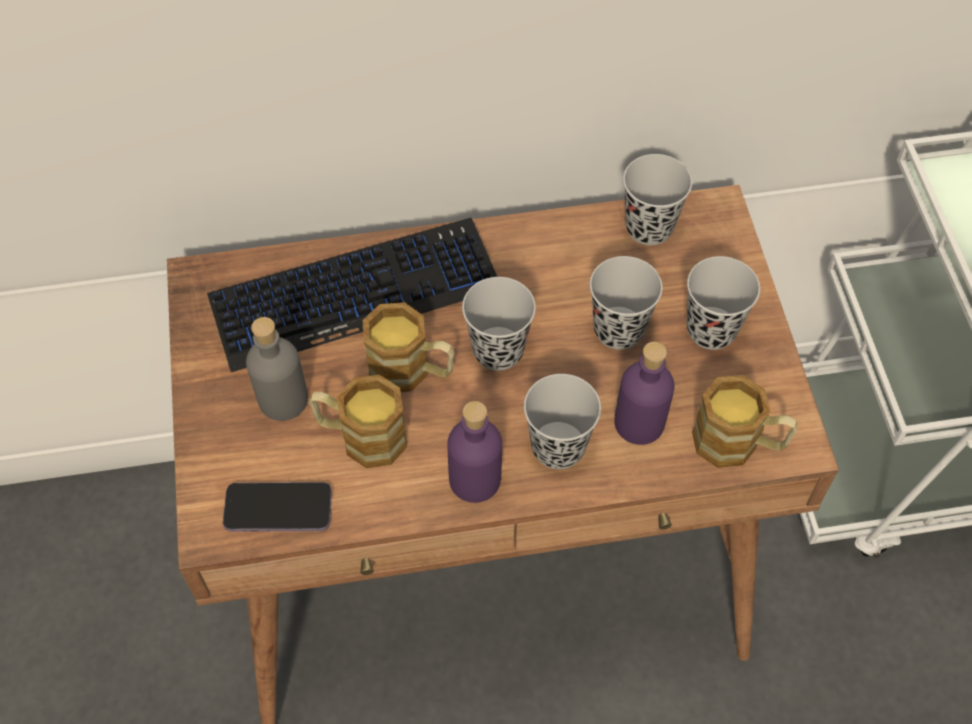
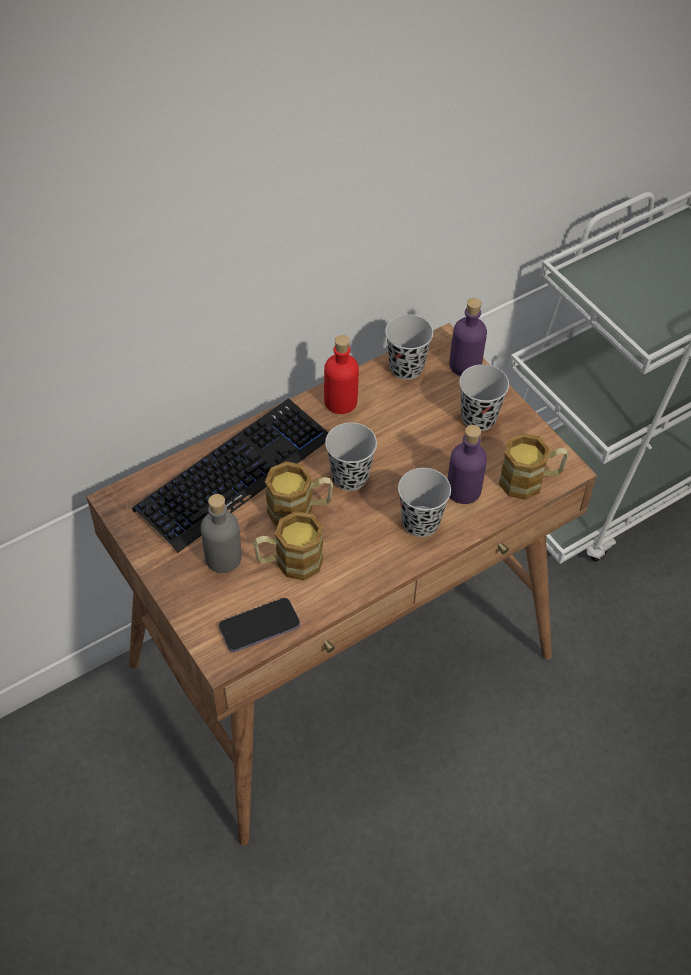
camera: 25 degrees left, 5 degrees down
purple bottle [448,401,502,503] -> purple bottle moved to [449,298,487,376]
black cup [590,256,663,350] -> none
none -> red bottle [324,335,359,414]

